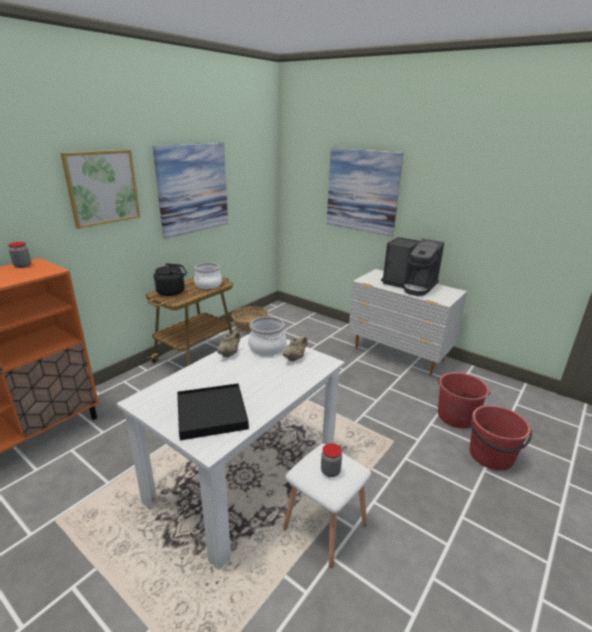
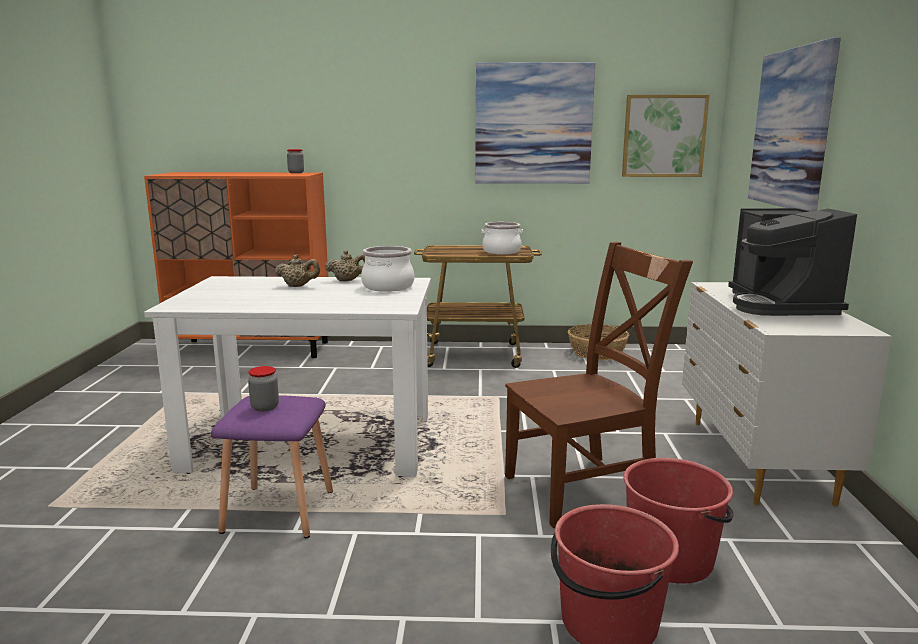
camera: 55 degrees right, 10 degrees down
picture [61,150,140,229] -> picture moved to [622,95,709,177]
black kettle [154,263,187,296] -> none
black tray [177,383,249,440] -> none
beige teapot [283,335,308,362] -> beige teapot moved to [275,254,320,287]
white stool [283,444,371,568] -> purple stool [211,395,333,538]
none -> brown chair [505,242,693,528]

